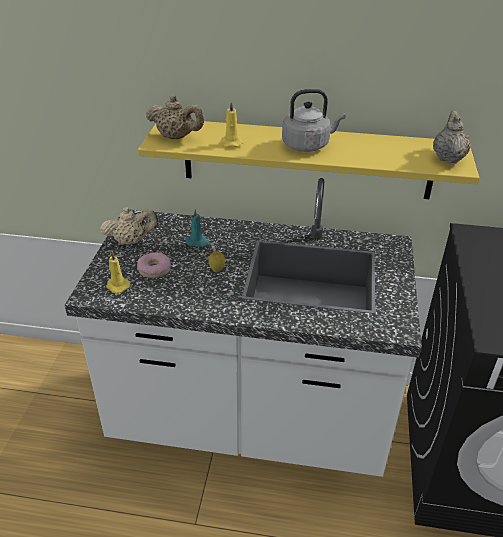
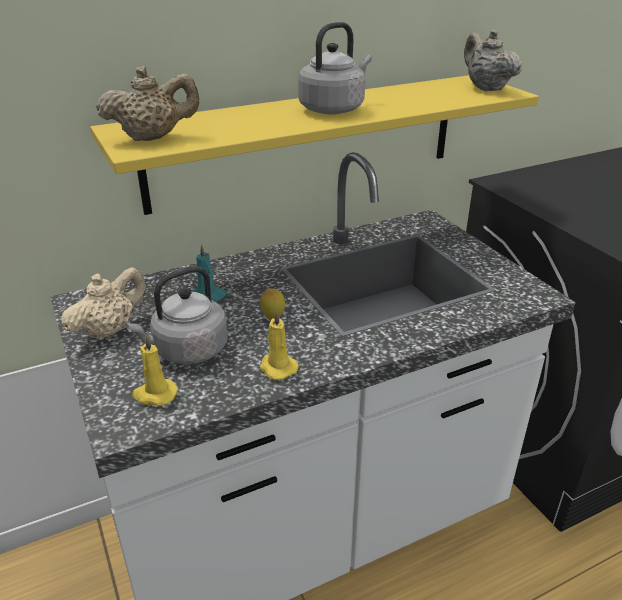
camera: 35 degrees left, 5 degrees down
donut [137,252,171,278] -> grey kettle [126,266,227,364]
yellow candle [221,101,243,147] -> yellow candle moved to [259,310,298,380]

